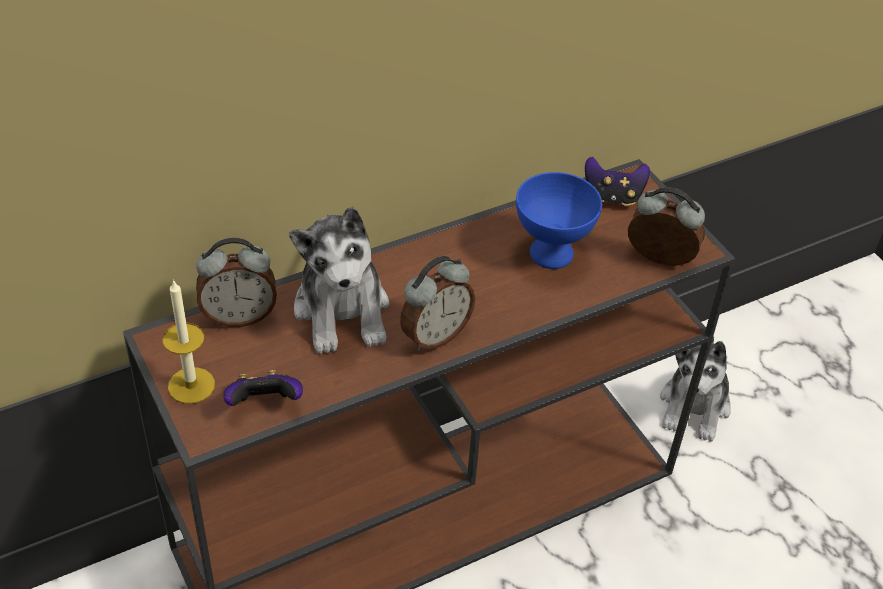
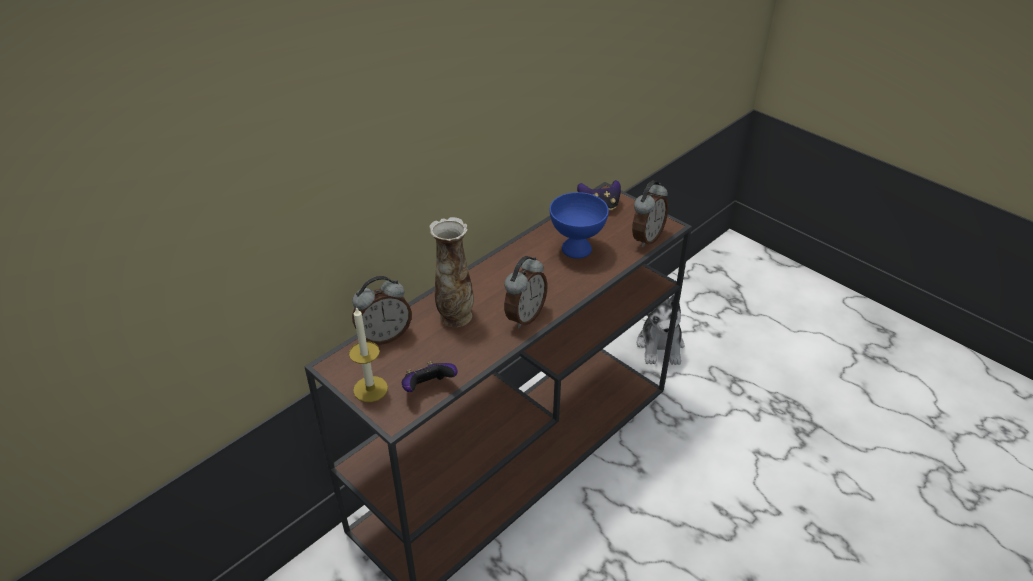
camera: 15 degrees left, 5 degrees down
plush toy [289,207,390,354] -> vase [429,217,474,327]
alarm clock [628,187,705,266] -> alarm clock turned 120 degrees clockwise [632,181,668,248]

